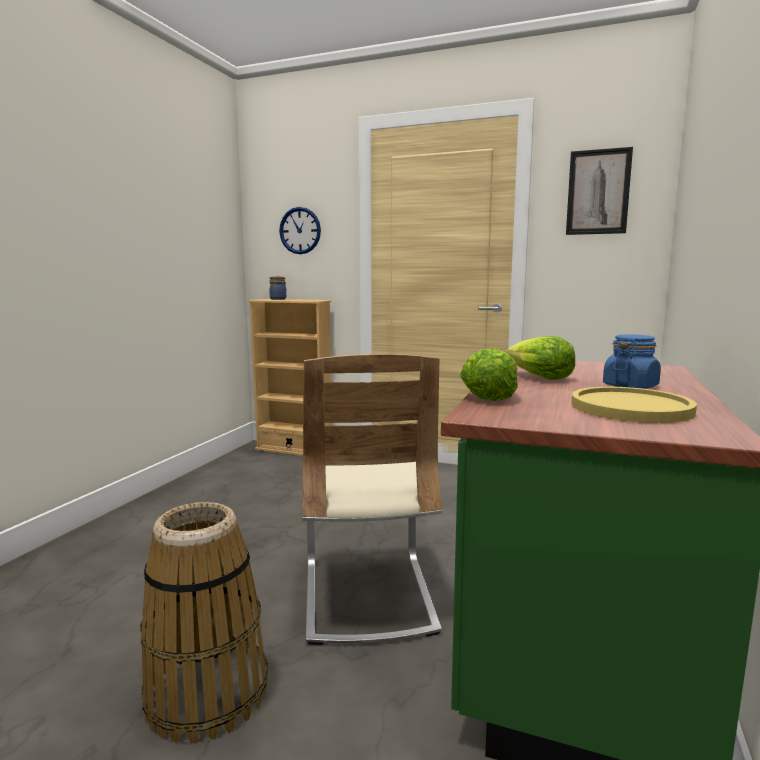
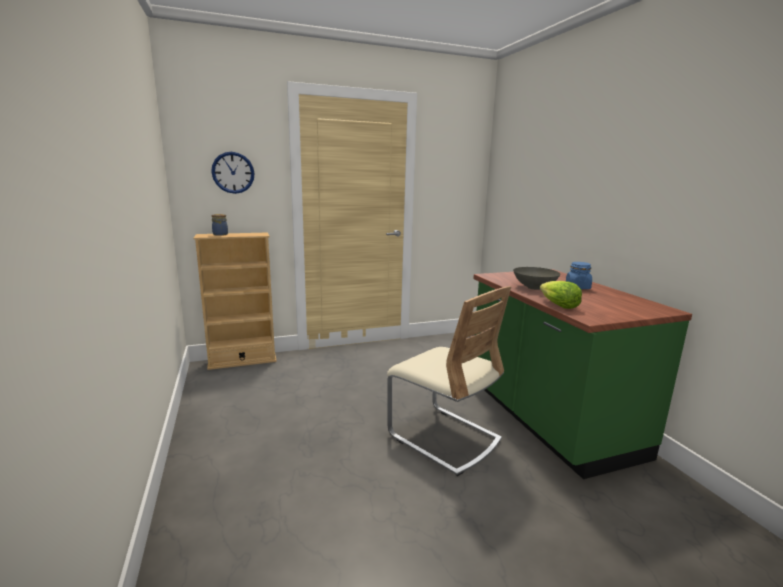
camera: 40 degrees left, 5 degrees up
basket [140,502,268,743] -> none
lettuce [506,336,575,380] -> grey bowl [513,267,560,290]
picture [566,147,633,235] -> none
yellow plate [571,387,697,423] -> none

